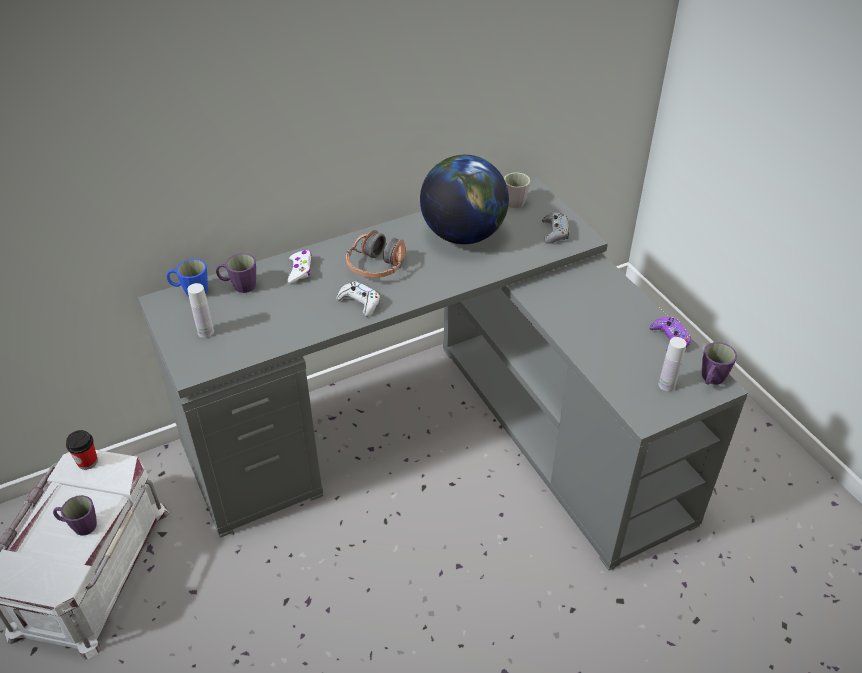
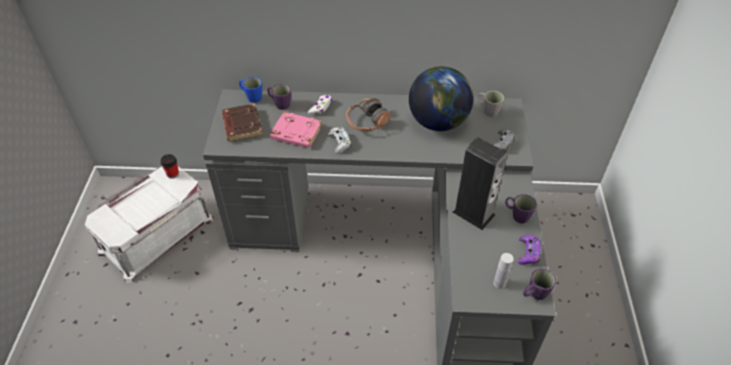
camera: 30 degrees right, 5 degrees up
purple mug [53,495,97,536] -> purple mug moved to [505,194,537,223]
white bottle [187,283,214,338] -> brown book [222,103,263,142]
none -> pink book [270,112,322,148]
none -> speaker [453,137,508,230]

